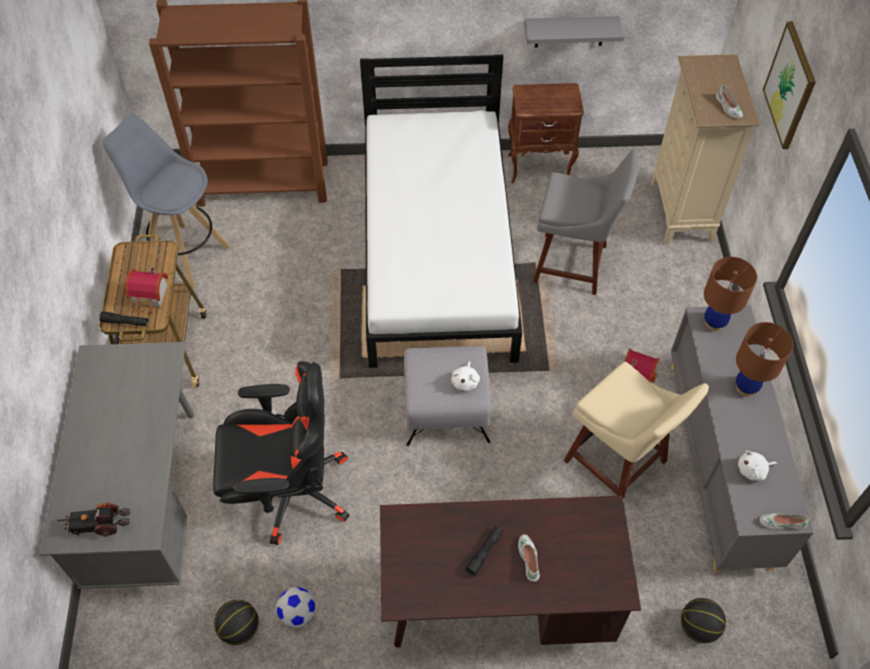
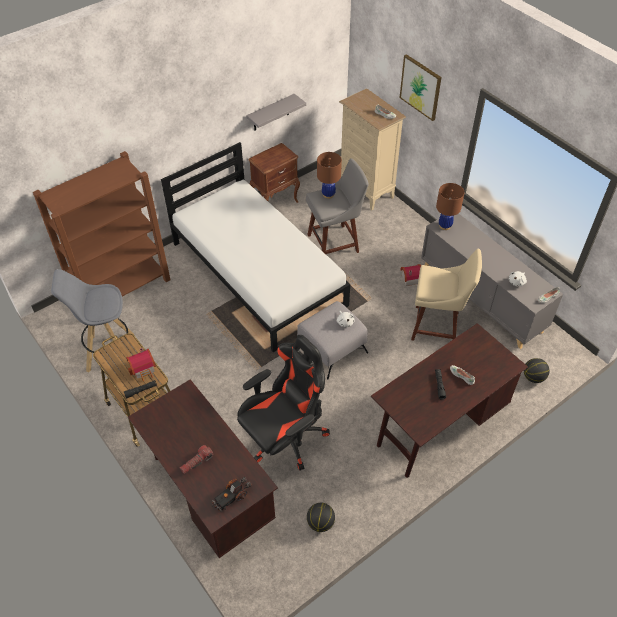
camera: 35 degrees left, 5 degrees down
grey desk [39,342,194,589] -> brown desk [128,379,278,558]
football [276,587,316,628] -> none
brown table lamp [736,322,793,396] -> brown table lamp moved to [317,152,342,199]
none -> flashlight [180,445,213,474]

